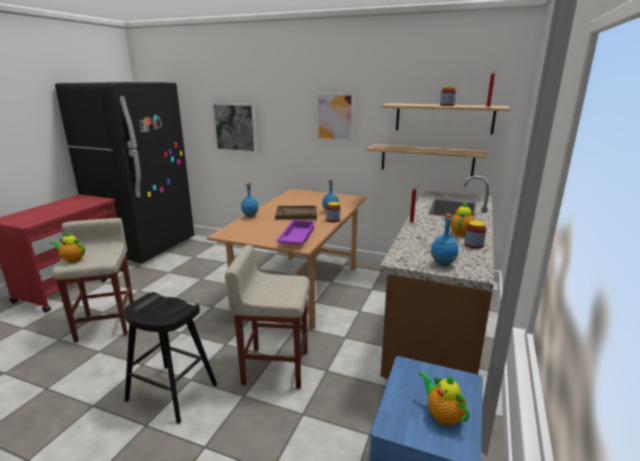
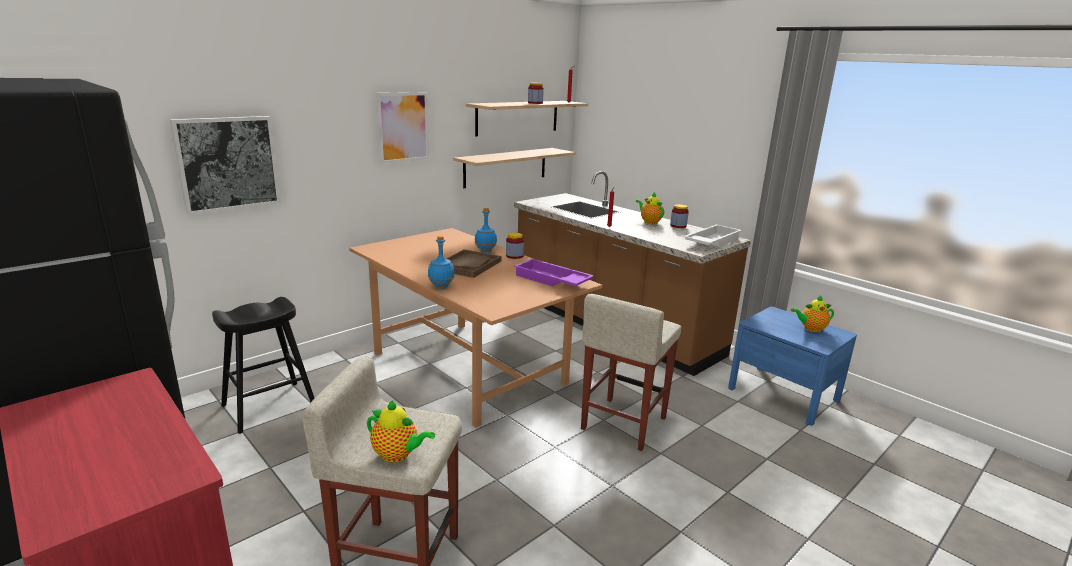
camera: 65 degrees left, 0 degrees up
teapot [50,232,85,263] -> teapot turned 105 degrees counterclockwise [367,400,435,463]
black stool [124,292,217,424] -> black stool moved to [212,297,314,434]
blue bottle [430,214,459,267] -> white tray [683,224,742,247]

